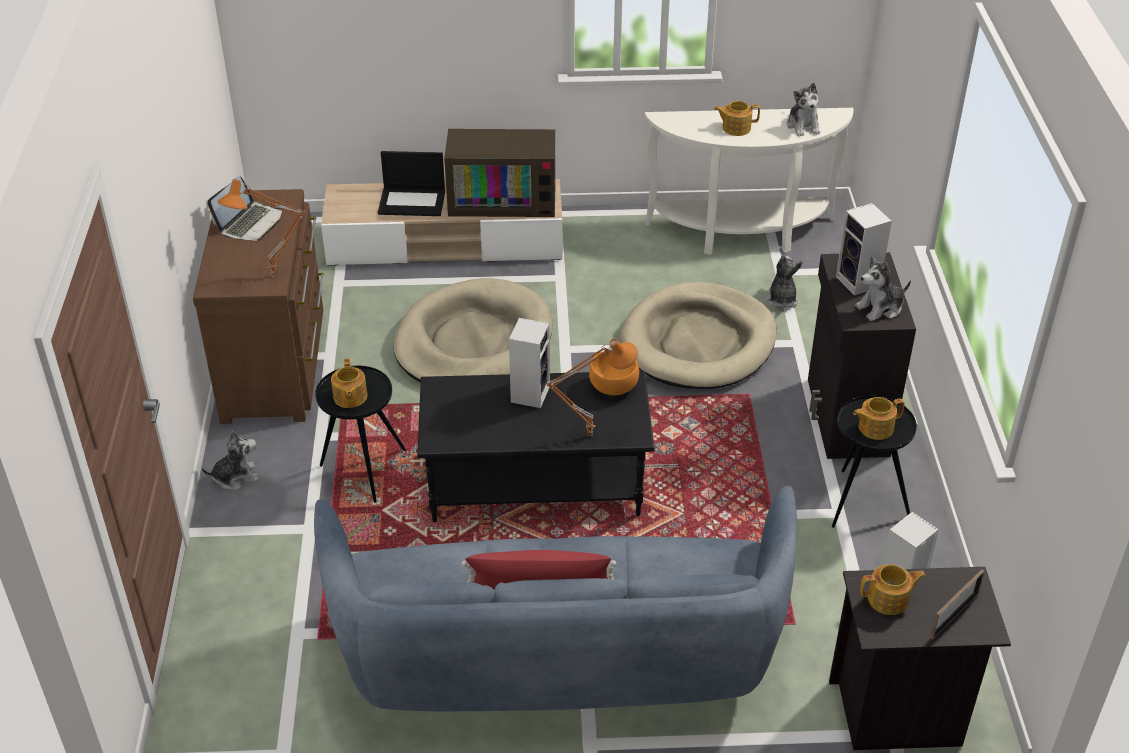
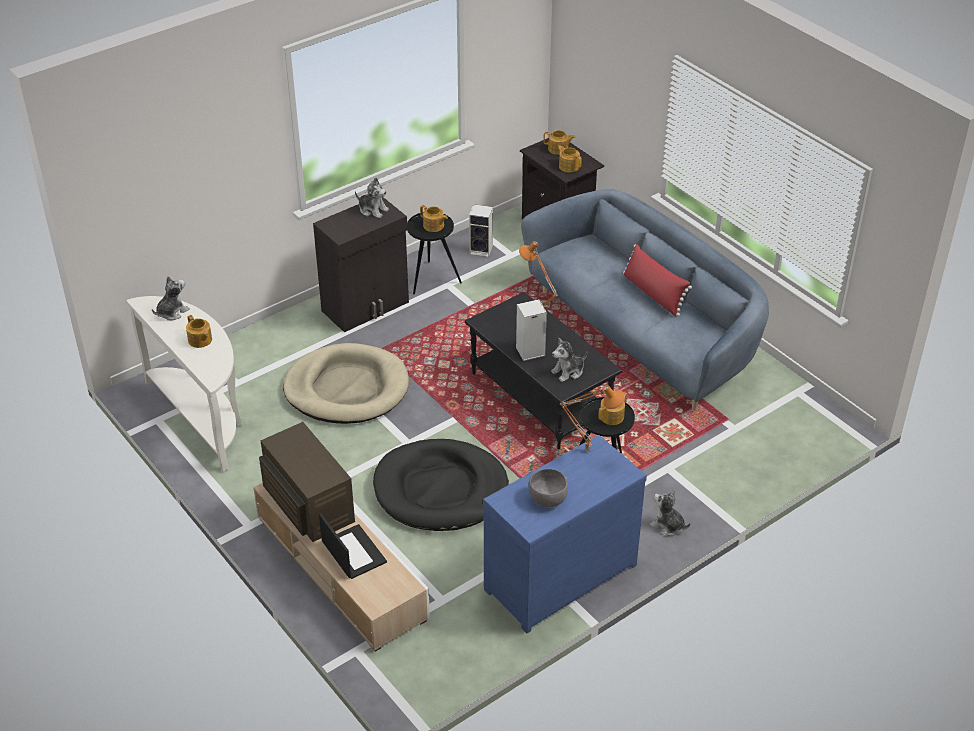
camera: 125 degrees left, 0 degrees up
brown dresser [193,189,324,424] -> blue dresser [483,435,647,633]
laptop [208,176,282,241] -> grey bowl [529,469,568,507]
beige dog bed [393,278,552,383] -> black dog bed [373,439,509,531]
orange bowl [589,351,639,395] -> none
plush toy [766,255,803,308] -> plush toy moved to [551,338,587,382]
speaker [836,203,892,296] -> none
picture frame [930,569,985,639] -> teapot [543,130,575,155]

